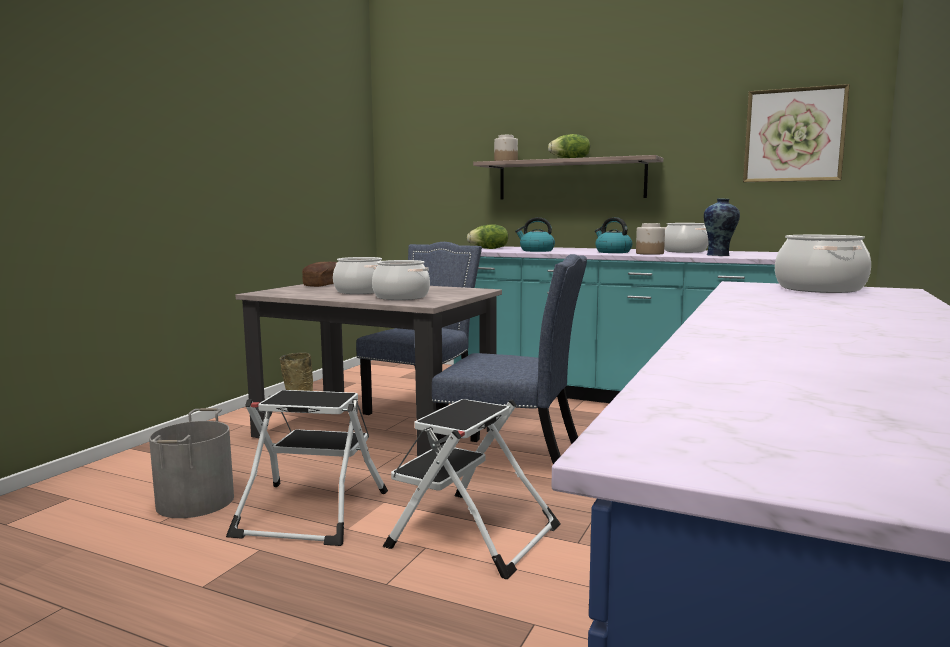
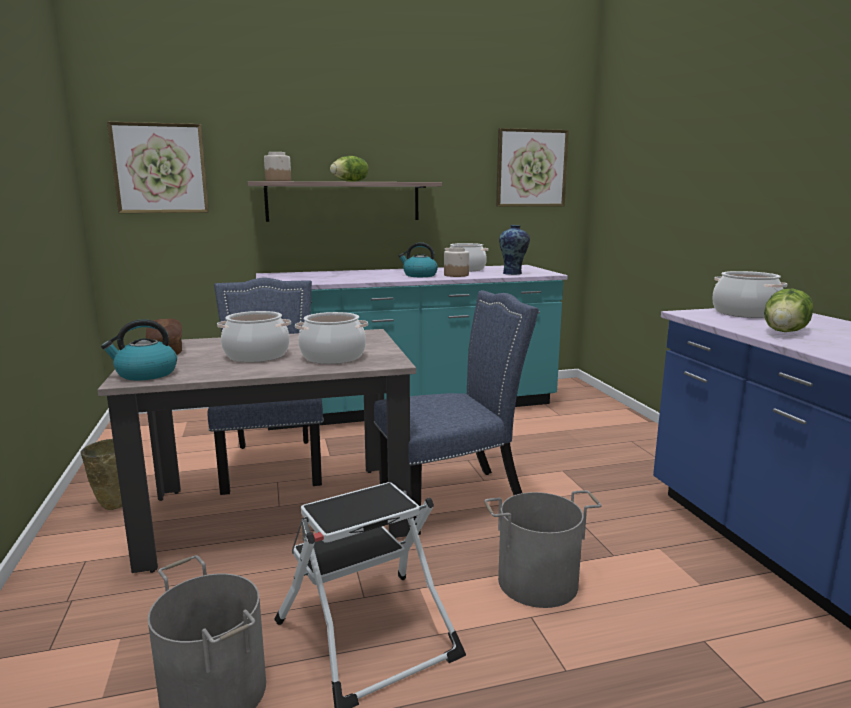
camera: 40 degrees left, 5 degrees up
step ladder [383,399,561,579] -> grey bucket [484,490,602,608]
lettuce [467,224,508,249] -> lettuce moved to [764,288,813,332]
kettle [515,217,555,252] -> kettle moved to [101,319,177,381]
none -> picture [107,121,209,213]

